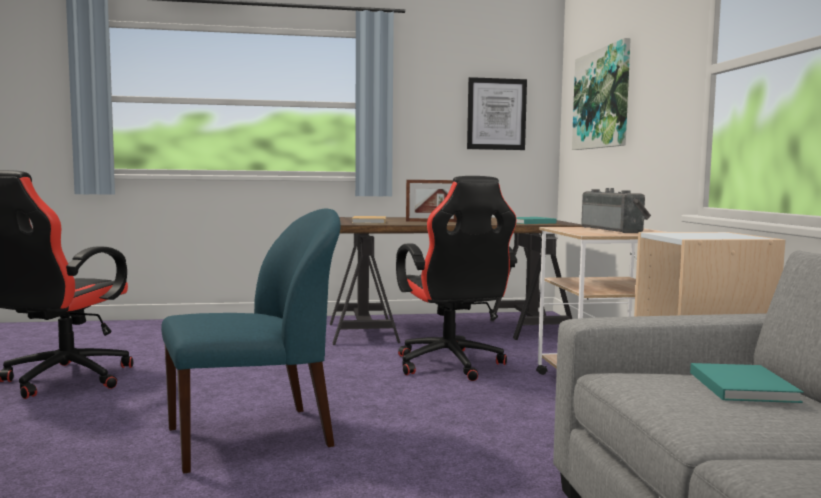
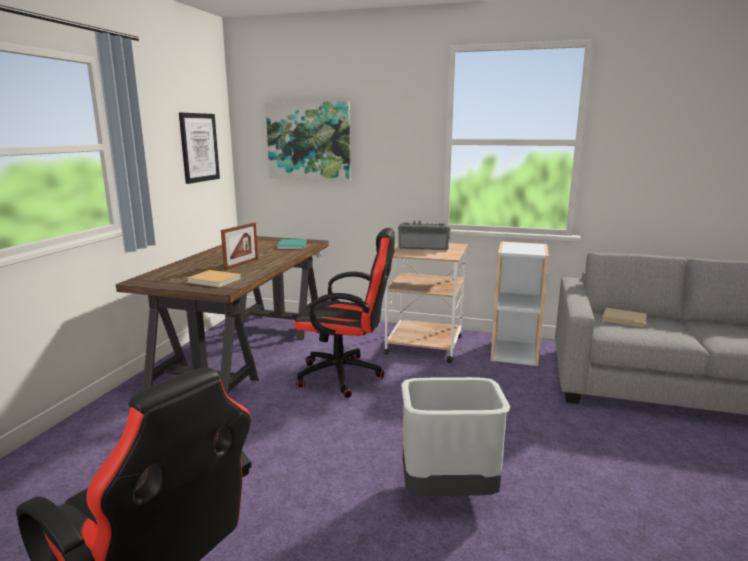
camera: 65 degrees left, 10 degrees up
blue chair [161,209,341,474] -> grey trash can [401,377,510,496]
turquoise book [690,363,803,403] -> beige book [602,308,647,328]

